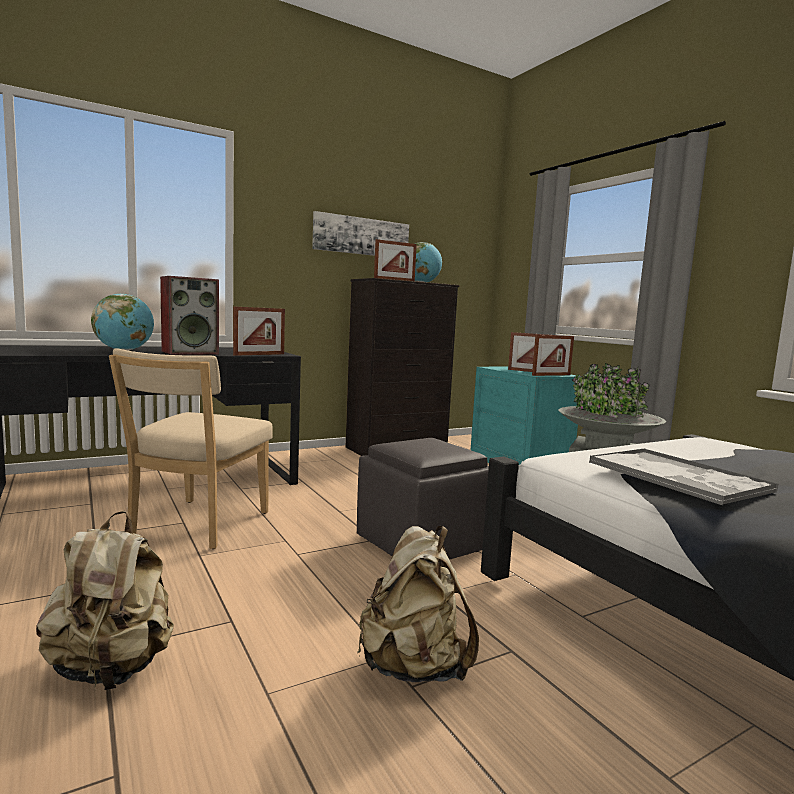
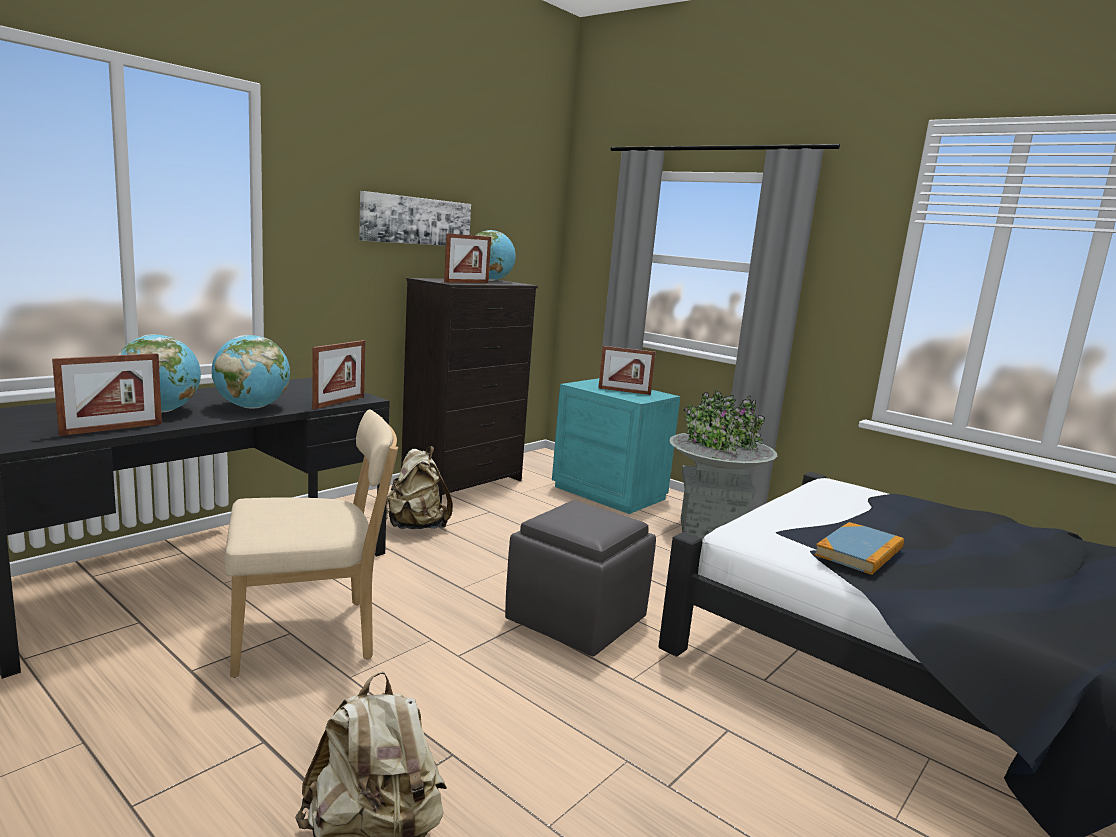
camera: 20 degrees left, 5 degrees up
beige chair [109,348,273,549] -> beige chair turned 105 degrees counterclockwise [224,409,398,677]
speaker [160,276,219,355] -> globe [212,335,290,409]
beige backpack [357,525,479,682] -> beige backpack moved to [386,446,453,529]
picture frame [532,335,574,376] -> picture frame moved to [52,353,162,436]
tray [589,448,779,505] -> book [815,522,904,575]

